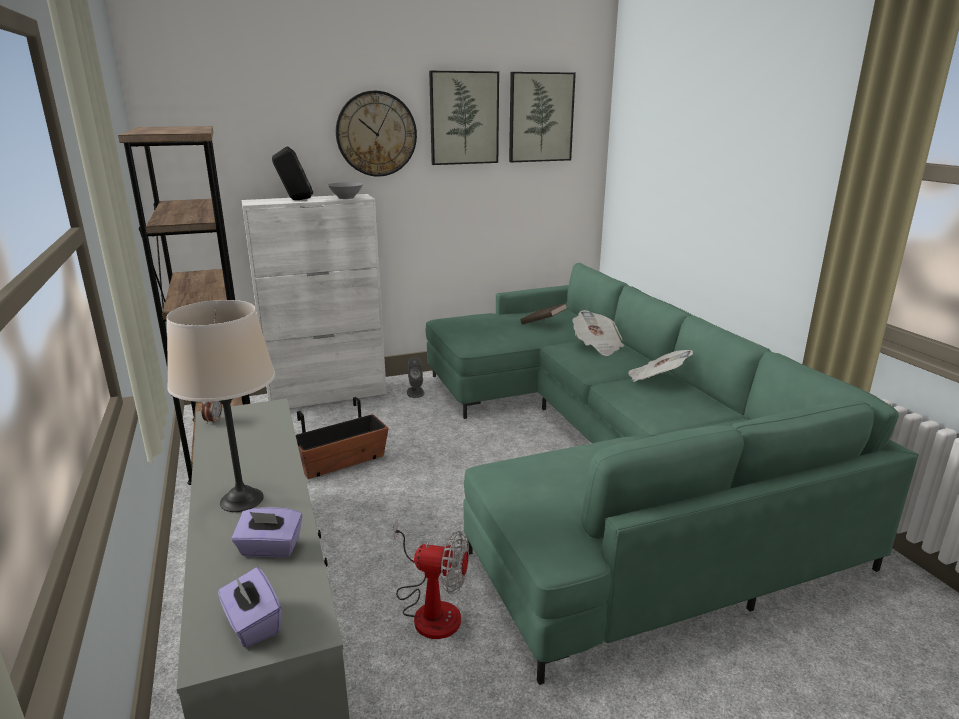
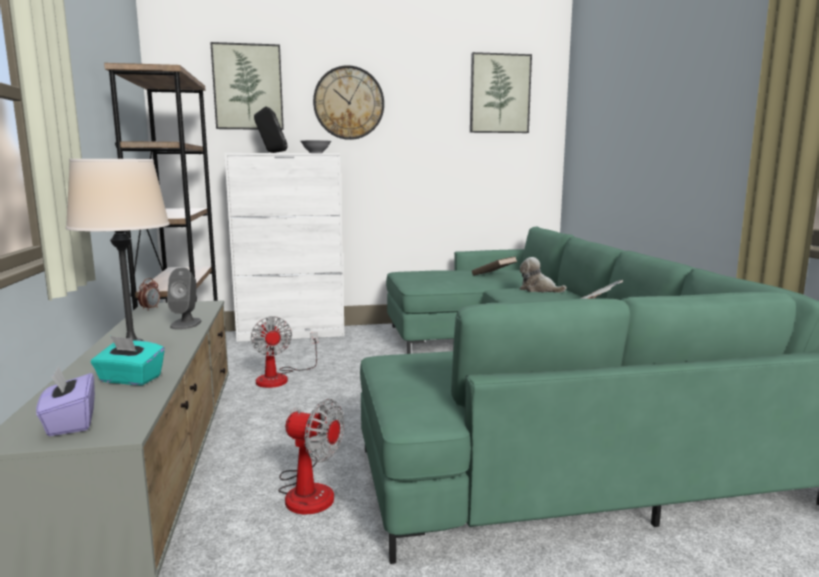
camera: 10 degrees right, 10 degrees down
purple tissue box [231,507,302,558] -> turquoise tissue box [91,336,165,385]
planter [296,397,389,479] -> fan [251,316,318,388]
grey speaker [407,358,424,398] -> grey speaker moved to [167,267,202,329]
picture [429,71,499,165] -> picture moved to [210,42,284,130]
newspaper [572,310,624,356] -> plush toy [519,257,566,293]

